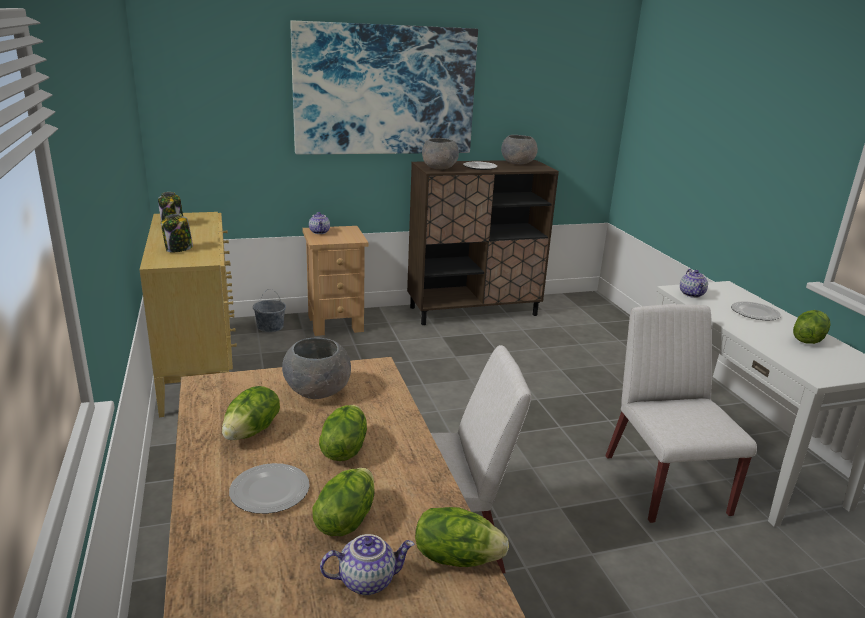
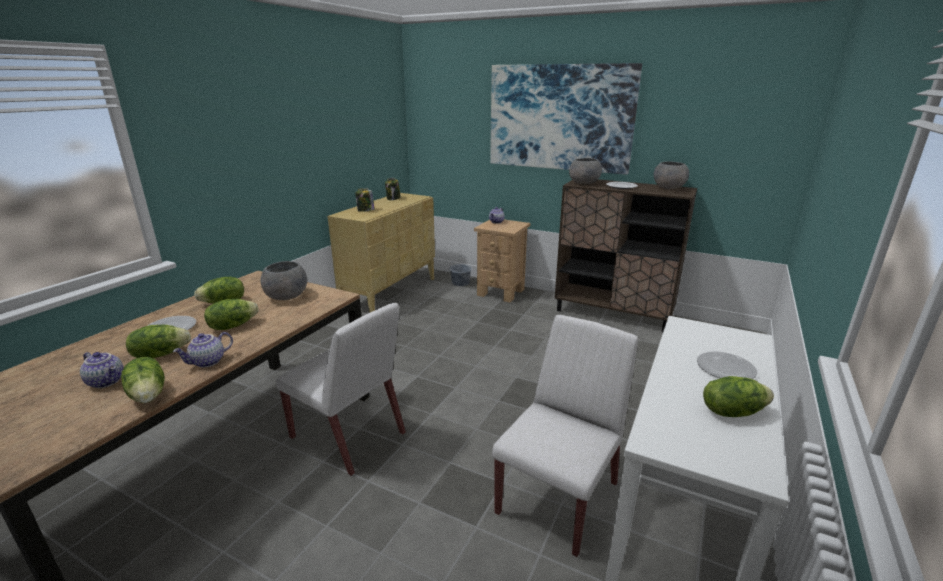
camera: 45 degrees right, 0 degrees up
teapot [680,269,708,298] -> teapot moved to [173,332,233,368]

